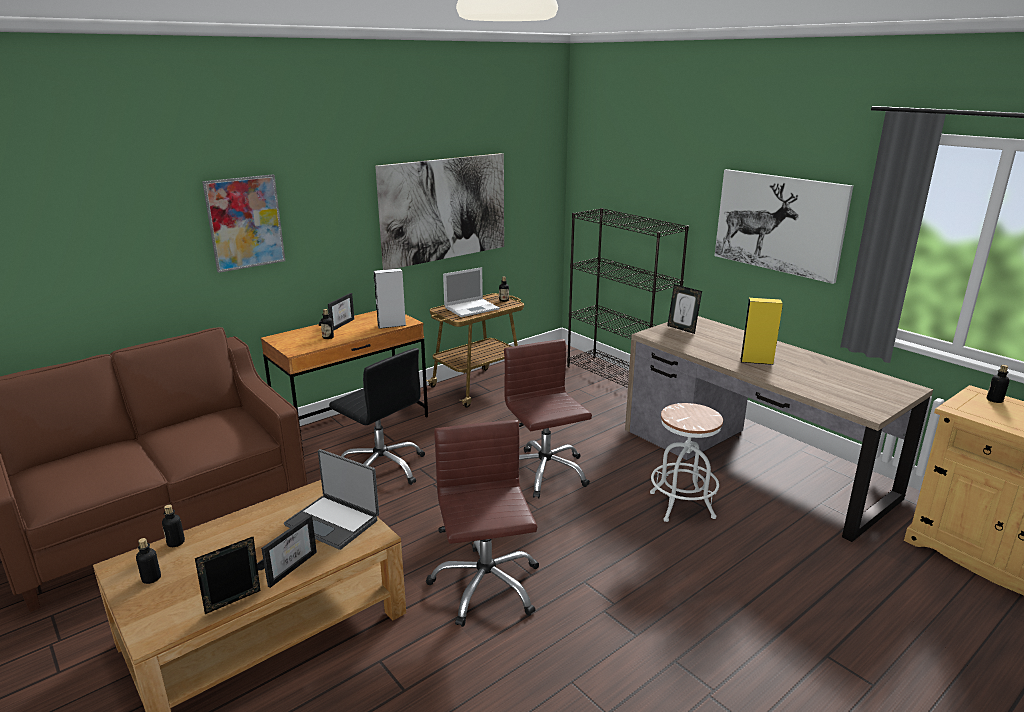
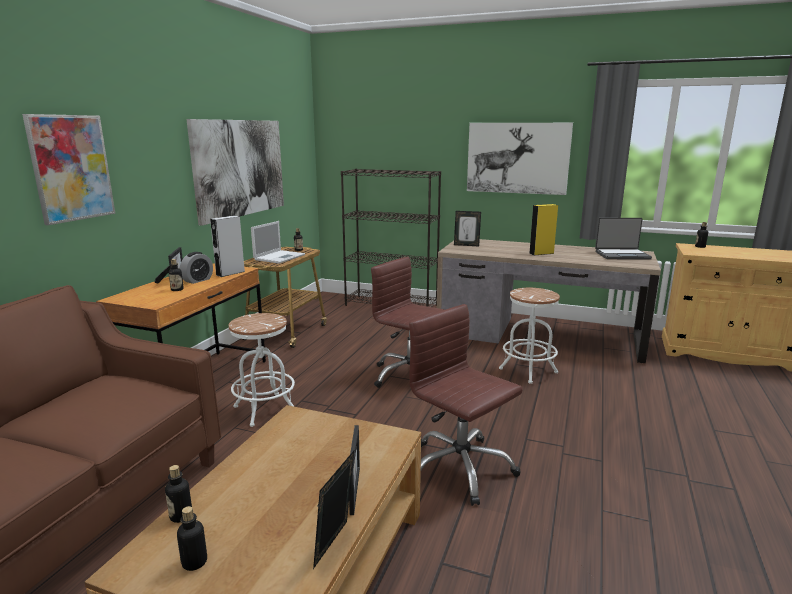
camera: 30 degrees left, 5 degrees down
laptop [284,449,379,550] -> laptop moved to [595,218,652,259]
black office chair [329,348,425,485] -> white stool [229,313,295,427]
none -> alarm clock [180,252,213,284]

